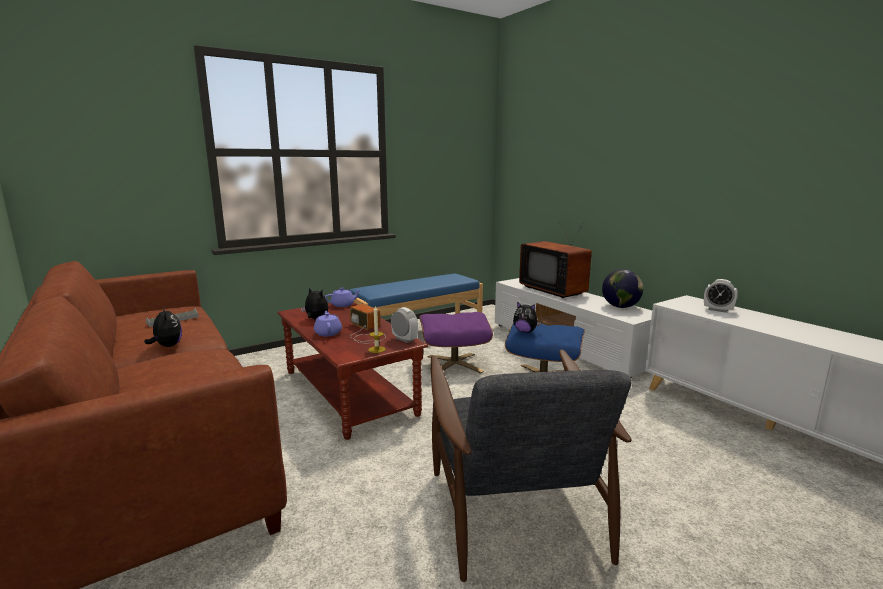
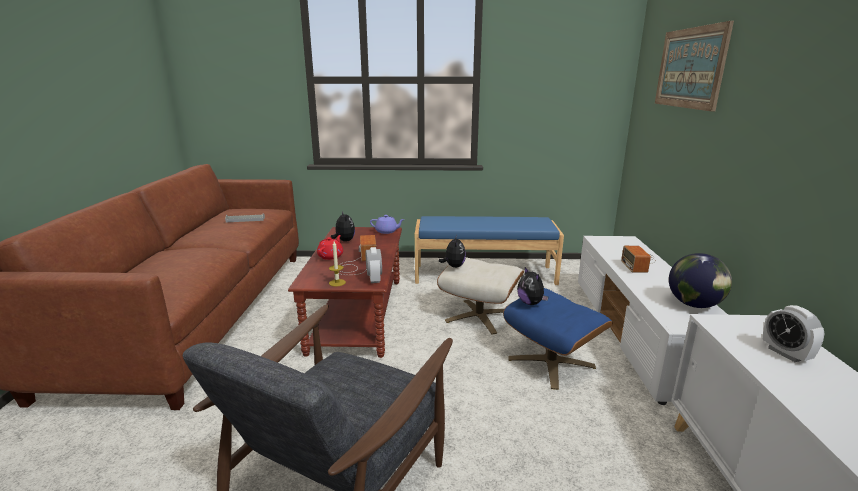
camera: 35 degrees right, 5 degrees up
plush toy [144,306,182,347] -> plush toy moved to [439,235,466,268]
purple teapot [314,311,342,336] -> red teapot [317,235,343,260]
purple ottoman [419,312,493,374] -> beige ottoman [437,257,524,335]
television [519,222,592,298] -> radio [621,246,656,273]
none -> picture [655,21,734,112]

